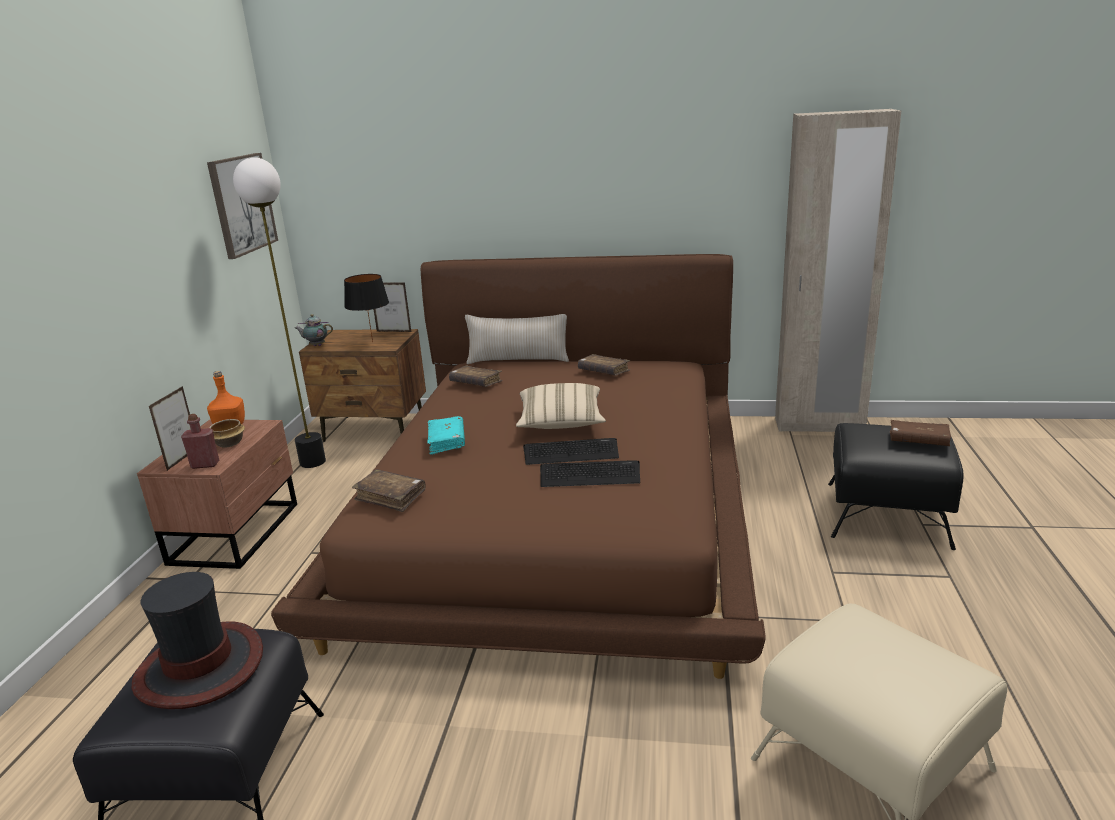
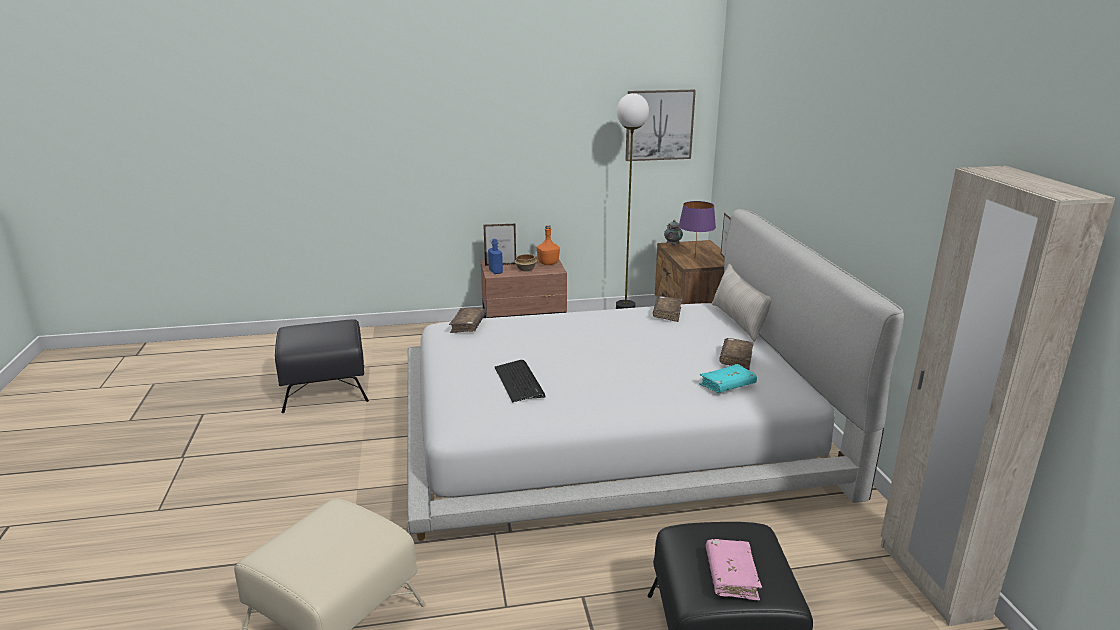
camera: 70 degrees right, 0 degrees up
hat [132,572,263,709] -> none
red bottle [181,414,219,469] -> blue bottle [488,239,503,274]
brown bed [271,254,766,679] -> white bed [407,209,904,541]
black table lamp [344,274,389,343] -> purple table lamp [679,201,716,253]
turquoise book [427,416,465,455] -> turquoise book moved to [700,364,757,393]
beige pillow [516,383,606,429] -> none
keyboard [523,438,619,465] -> none
brown book [890,420,951,446] -> pink book [706,539,762,600]

